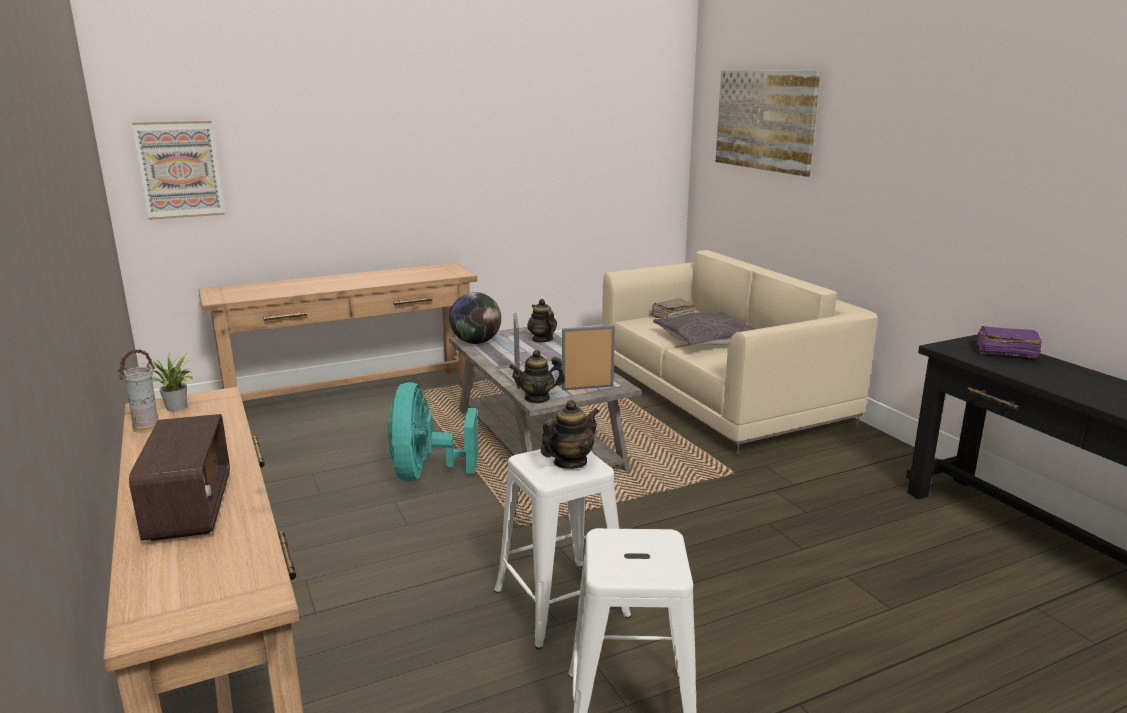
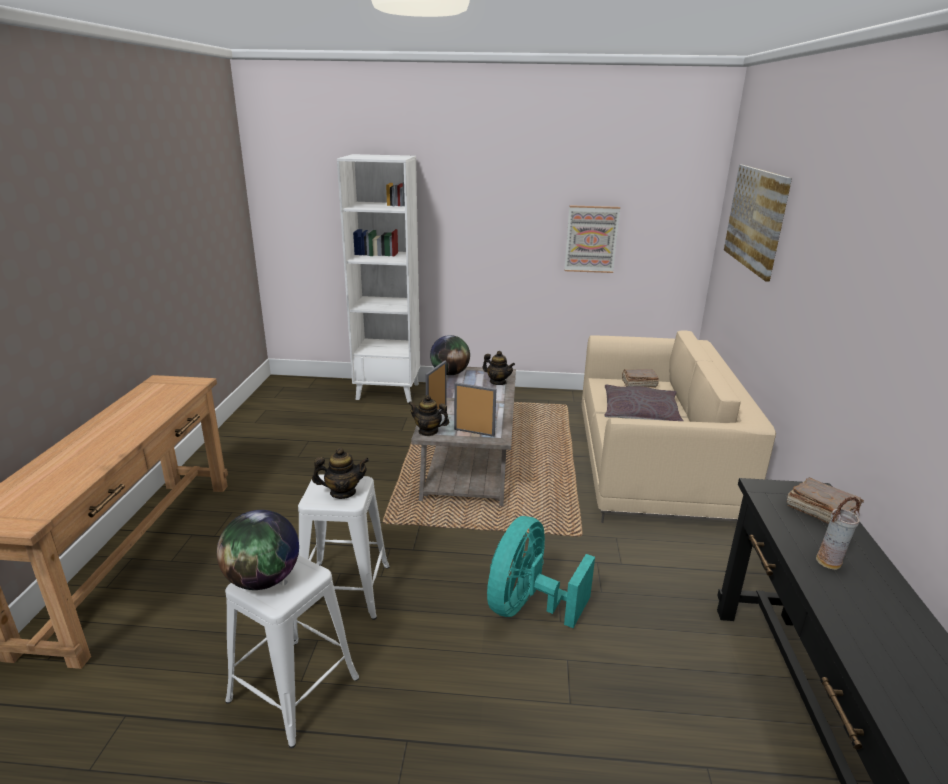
camera: 30 degrees right, 5 degrees up
vase [118,349,159,433] -> vase moved to [816,496,860,570]
radio [129,414,230,541] -> none
picture [132,121,225,220] -> picture moved to [564,205,620,273]
potted plant [144,353,193,412] -> none
brown console table [198,263,477,401] -> white bookcase [337,154,420,403]
turquoise fan [388,382,478,481] -> turquoise fan moved to [487,516,595,628]
teapot [527,299,557,343] -> teapot turned 120 degrees clockwise [482,351,515,385]
purple book [977,326,1042,358] -> brown book [787,478,864,524]
none -> globe [217,510,299,590]

